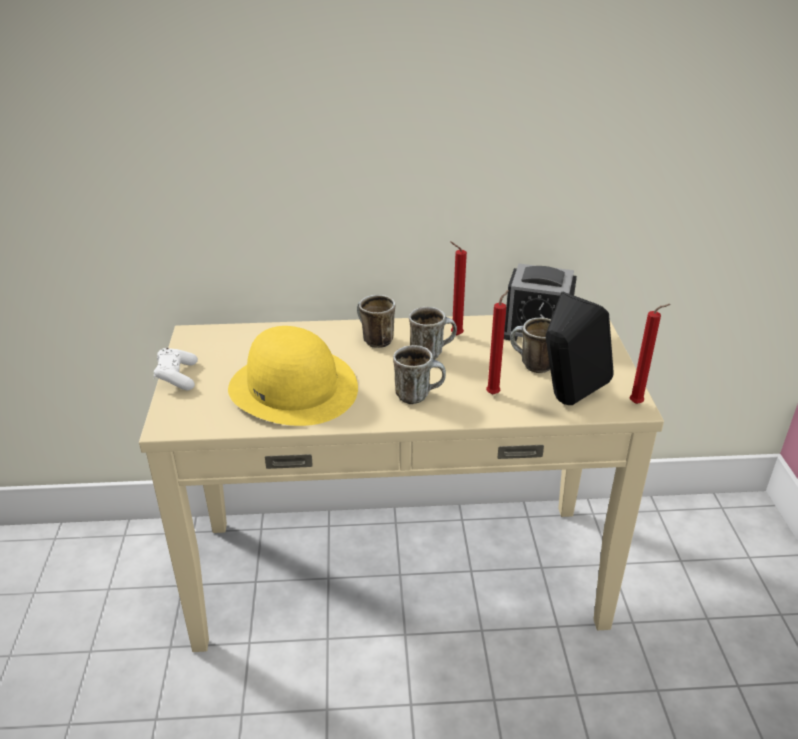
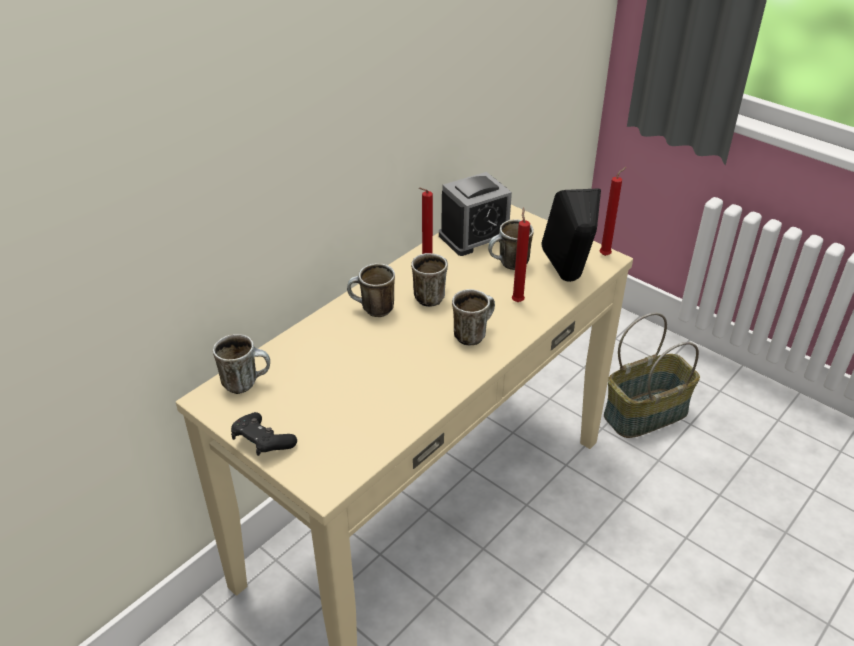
camera: 45 degrees left, 5 degrees up
white game controller [154,348,198,390] -> black game controller [231,412,297,456]
yellow hat [228,326,358,426] -> none
none -> mug [213,334,270,394]
none -> basket [604,313,700,438]

